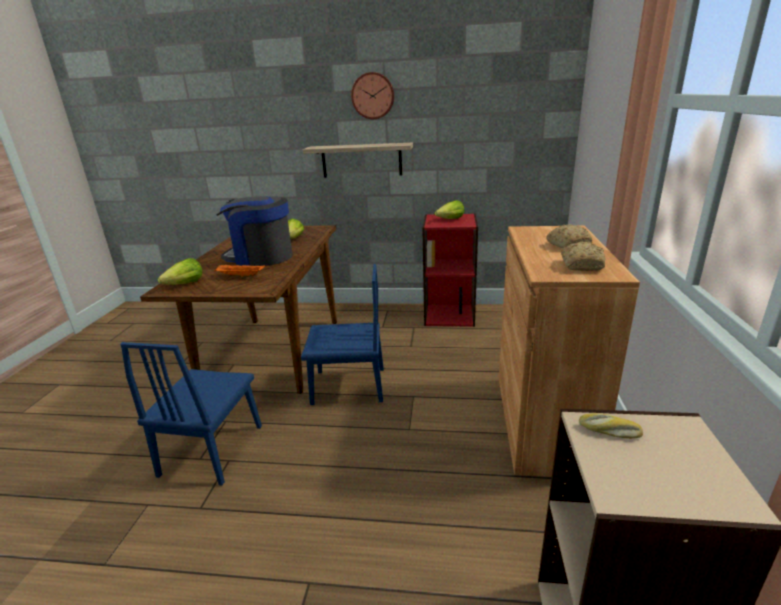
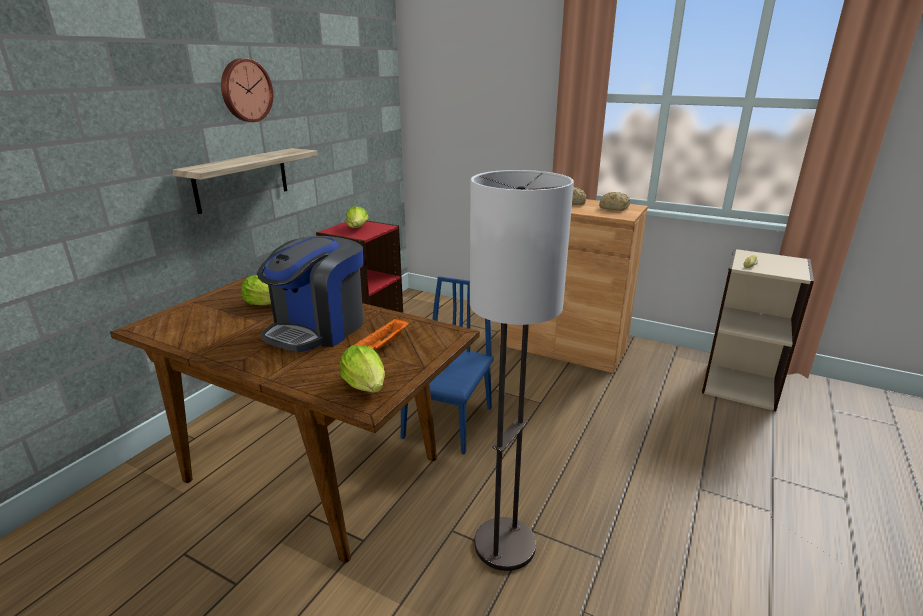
camera: 70 degrees left, 0 degrees up
blue chair [120,342,262,486] -> floor lamp [470,170,574,571]

